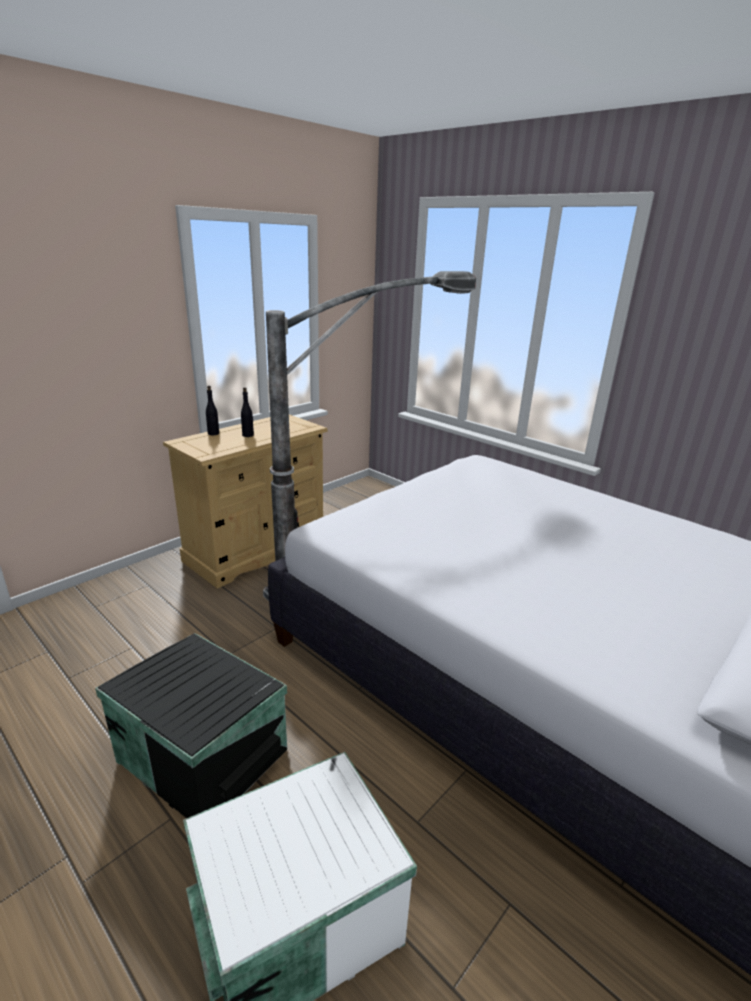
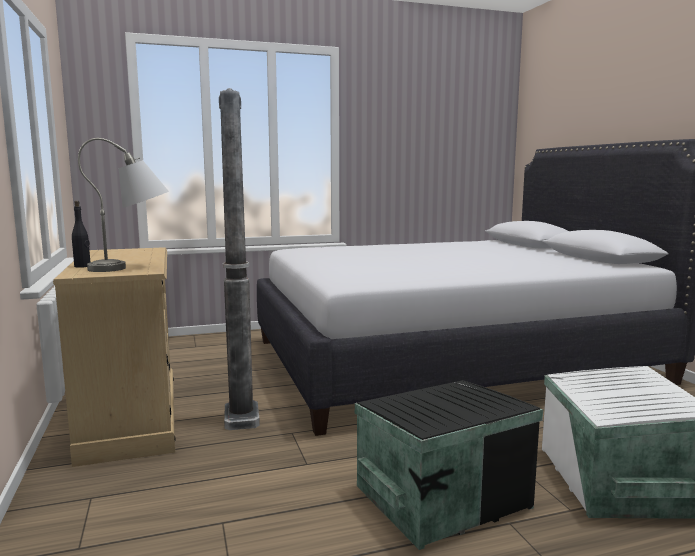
camera: 60 degrees left, 15 degrees down
black bottle [241,387,254,437] -> none
none -> grey table lamp [78,138,169,272]

